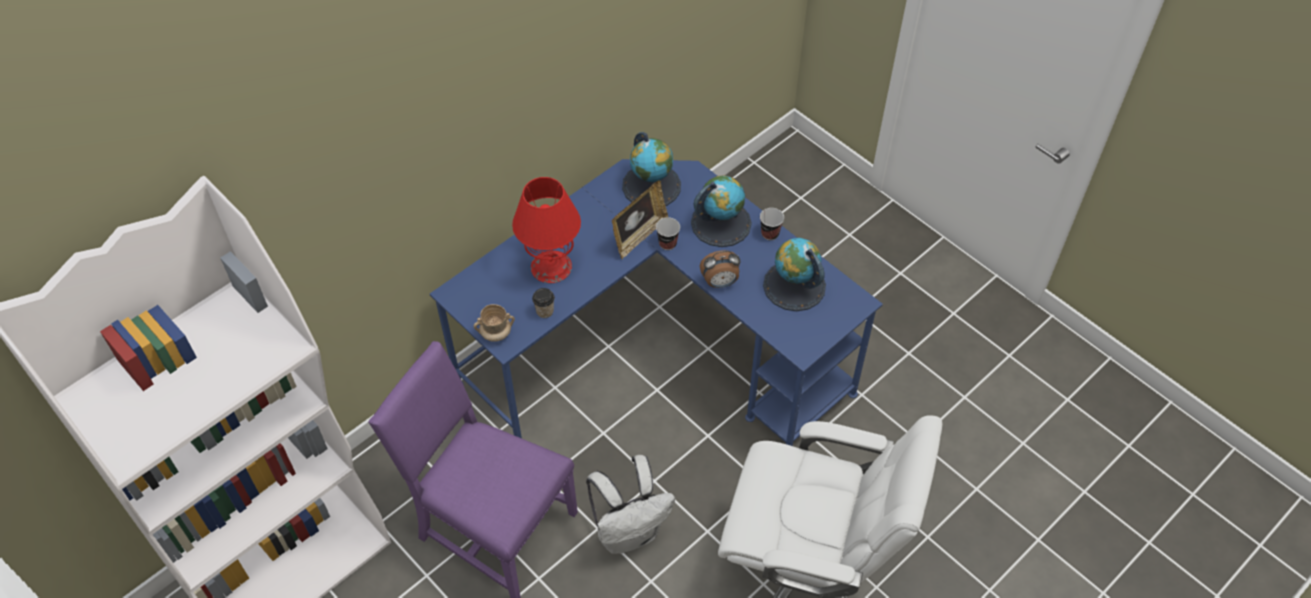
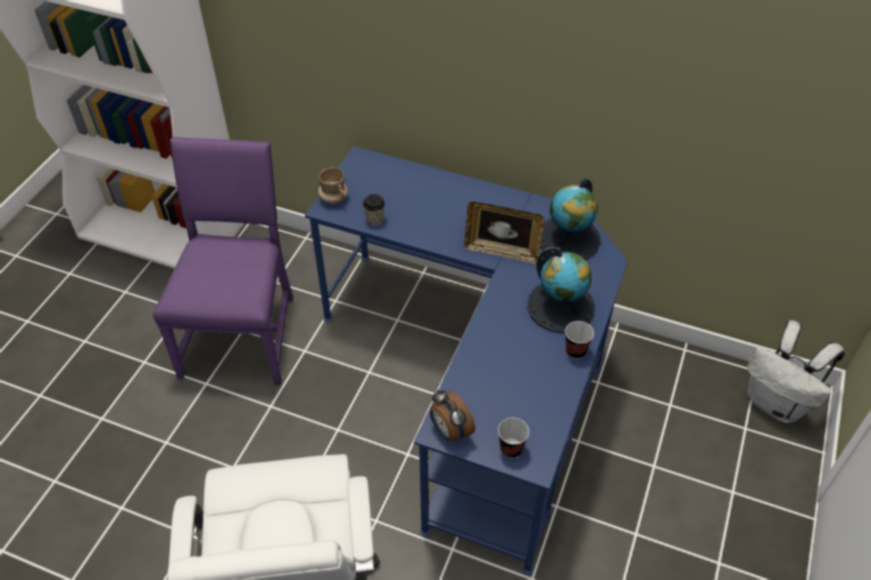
camera: 65 degrees right, 5 degrees down
red table lamp [512,177,581,283] -> none
white backpack [586,455,675,554] -> white backpack moved to [747,320,845,423]
cup [656,217,680,250] -> cup moved to [498,418,529,458]
alarm clock [700,250,740,288] -> alarm clock moved to [430,389,475,442]
globe [763,238,826,311] -> none

